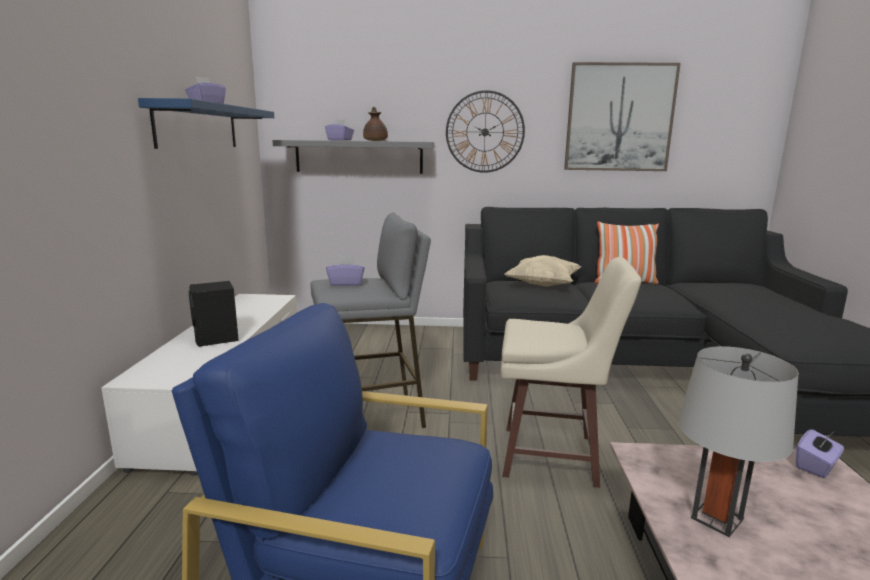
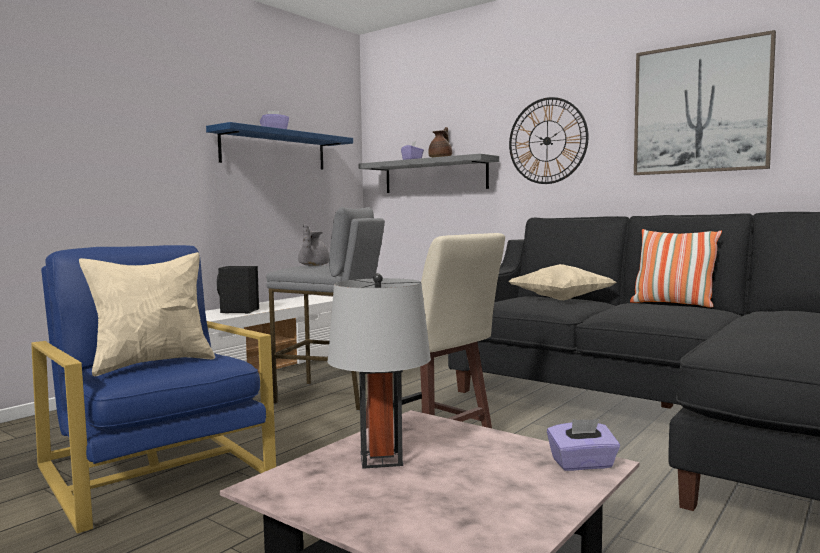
camera: 35 degrees right, 10 degrees down
purple tissue box [326,255,365,286] -> grey teapot [298,224,329,266]
none -> beige pillow [79,252,215,376]

